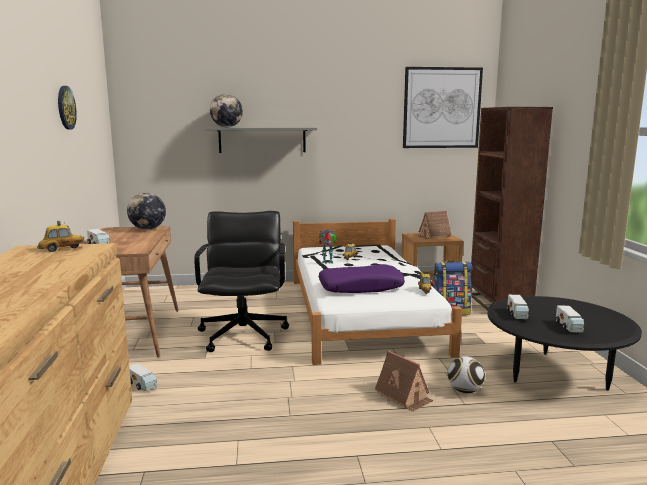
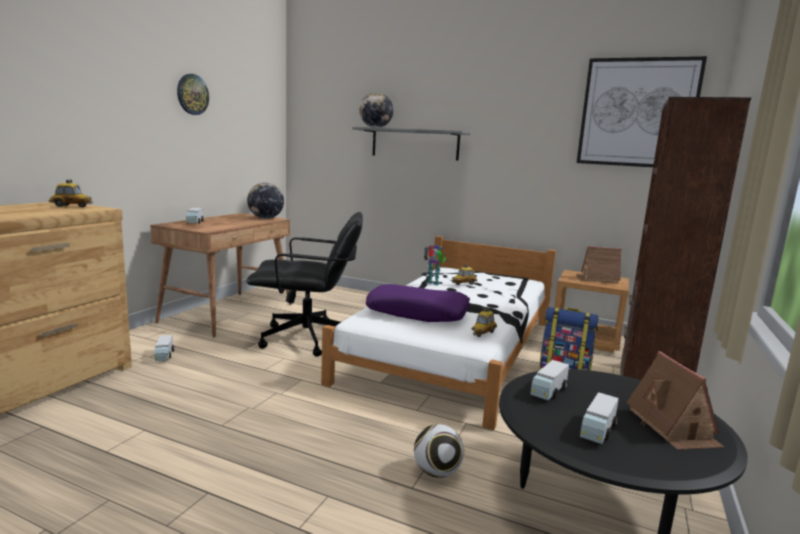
camera: 30 degrees right, 0 degrees up
black office chair [194,211,289,352] -> black office chair turned 60 degrees clockwise [246,212,363,357]
toy house [375,350,434,412] -> toy house moved to [626,351,724,450]

